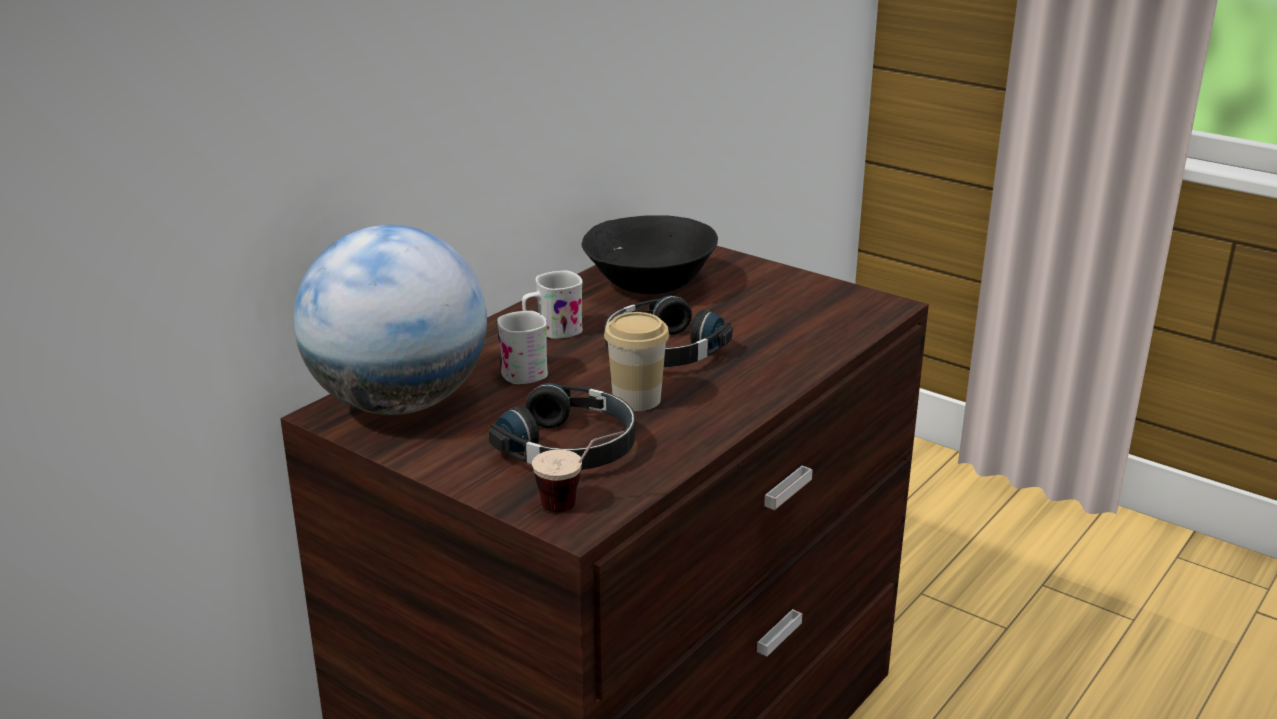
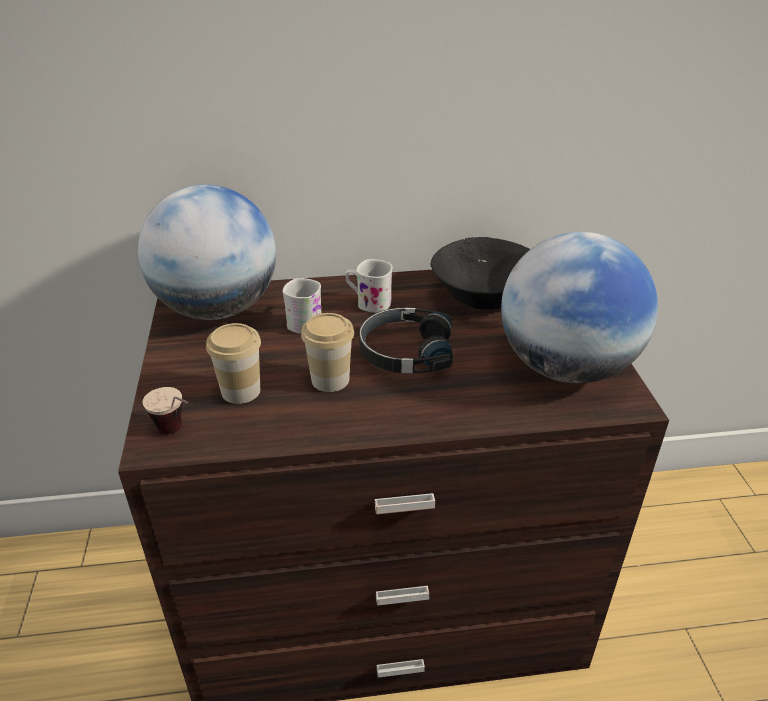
camera: 45 degrees right, 10 degrees up
black headphones [489,383,635,470] -> cup [206,323,261,404]
none -> globe [501,232,658,383]

